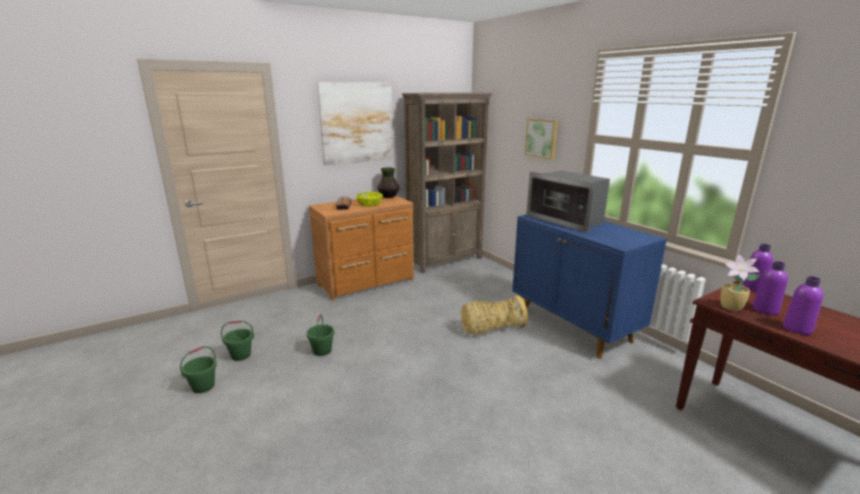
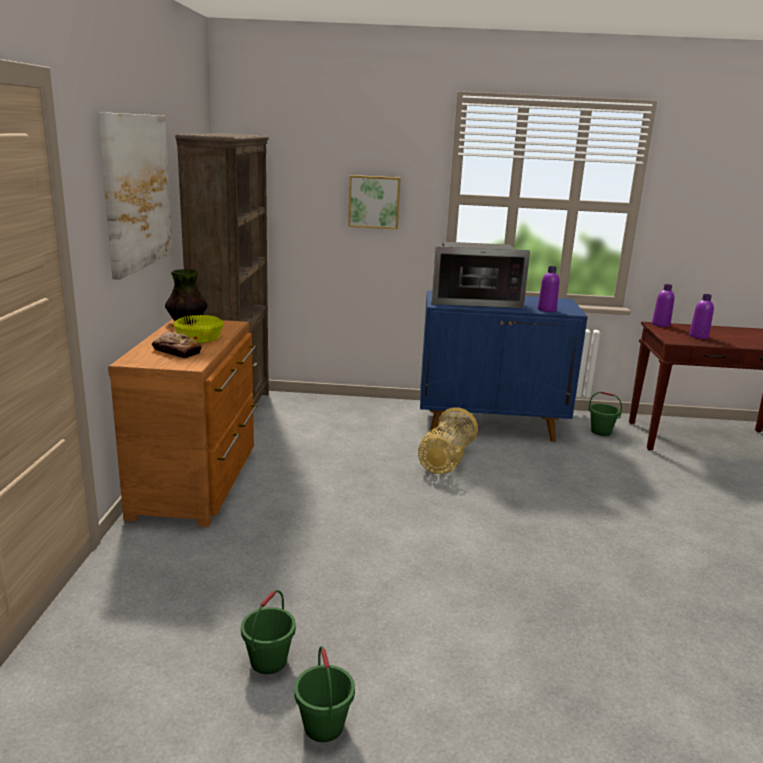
camera: 55 degrees left, 0 degrees up
green bucket [307,314,334,356] -> green bucket moved to [588,391,622,436]
potted plant [720,255,760,311] -> none
purple bottle [783,276,823,335] -> purple bottle moved to [538,266,559,312]

